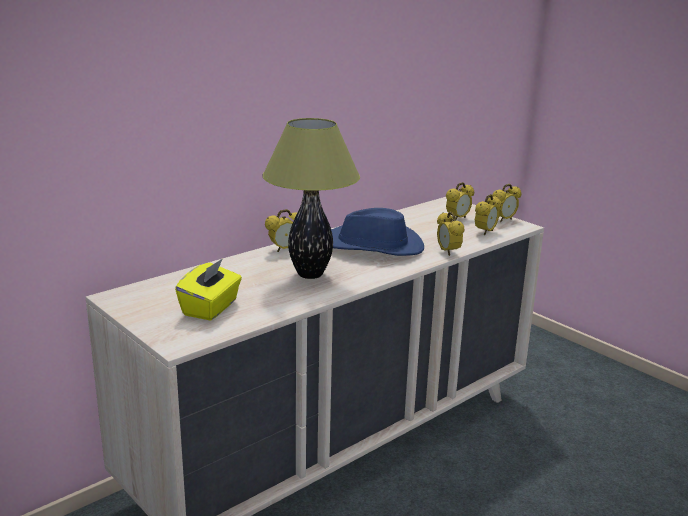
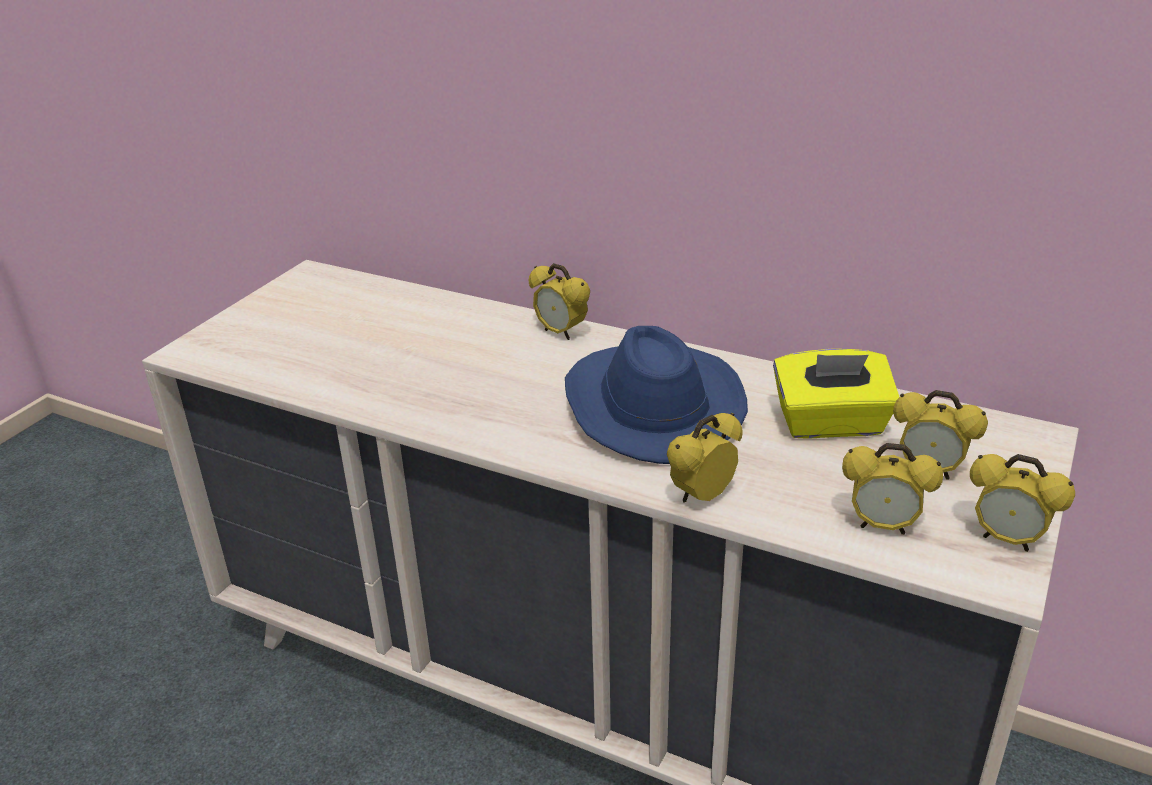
camera: 70 degrees right, 10 degrees up
yellow tissue box [175,258,242,321] -> yellow tissue box moved to [773,349,899,439]
table lamp [262,118,360,279] -> none

